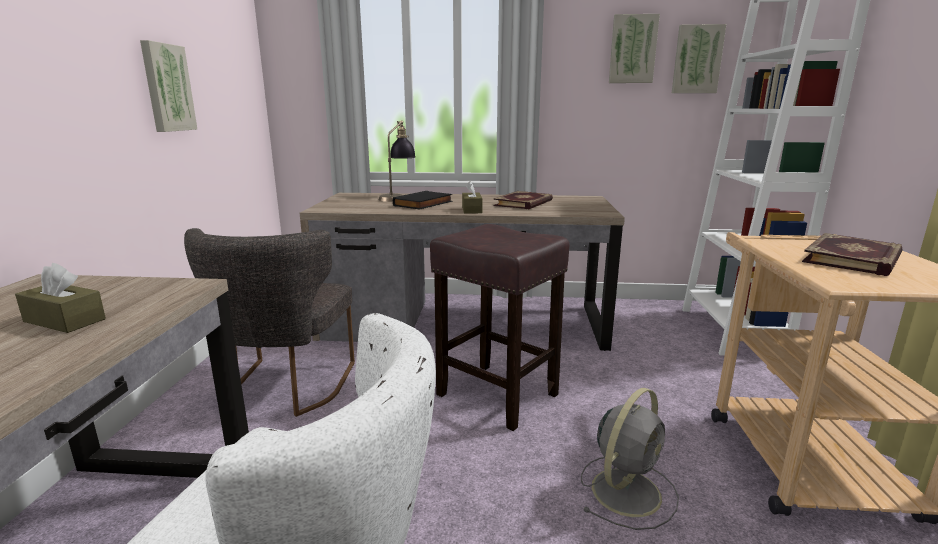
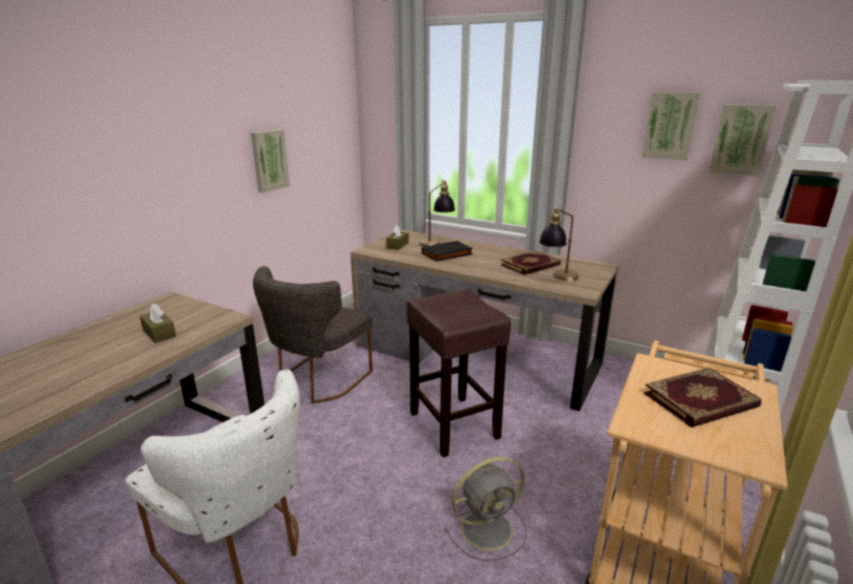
camera: 25 degrees right, 5 degrees up
brown tissue box [462,181,483,214] -> brown tissue box moved to [386,225,409,250]
none -> table lamp [539,207,579,281]

